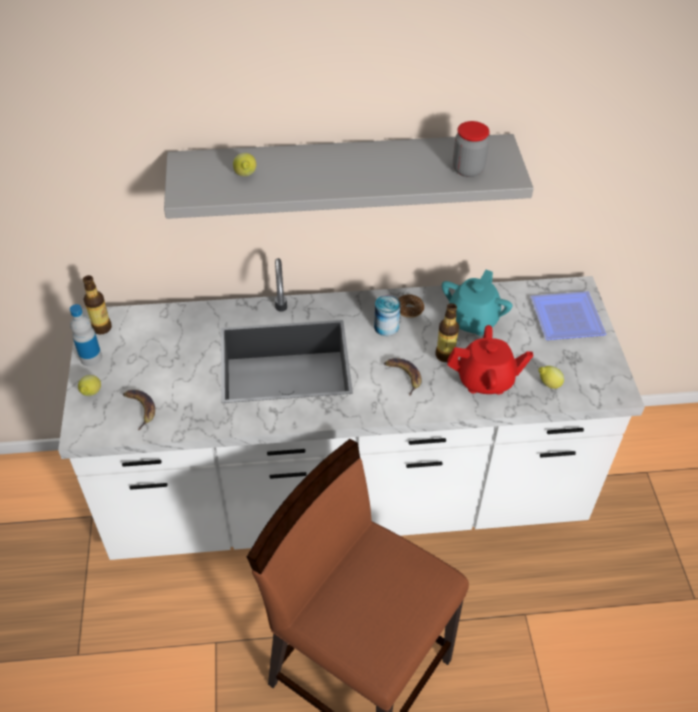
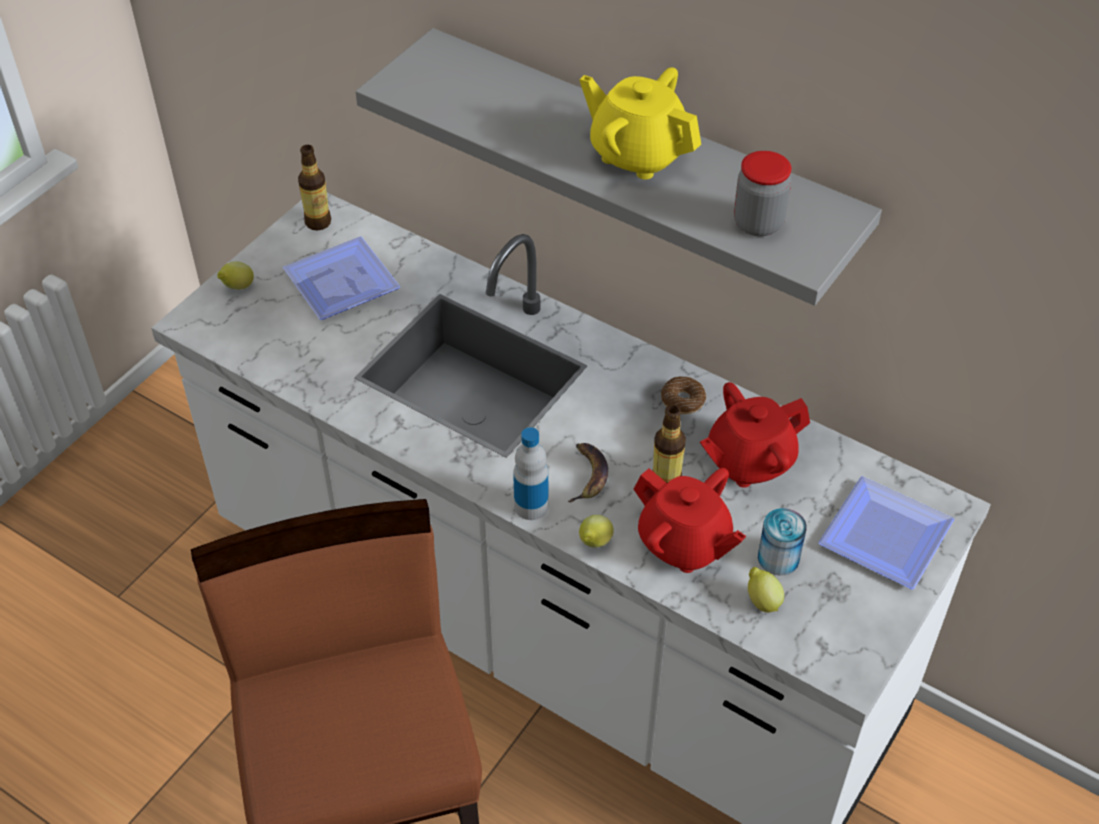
camera: 40 degrees right, 0 degrees up
bottle [70,304,102,366] -> bottle moved to [513,427,548,520]
banana [123,390,155,430] -> none
lemon [233,153,256,176] -> lemon moved to [579,515,614,548]
can [374,295,401,336] -> can moved to [758,508,807,576]
turquoise teapot [442,270,512,336] -> red teapot [700,382,810,488]
none -> plate [283,236,400,320]
none -> yellow teapot [579,67,701,180]

